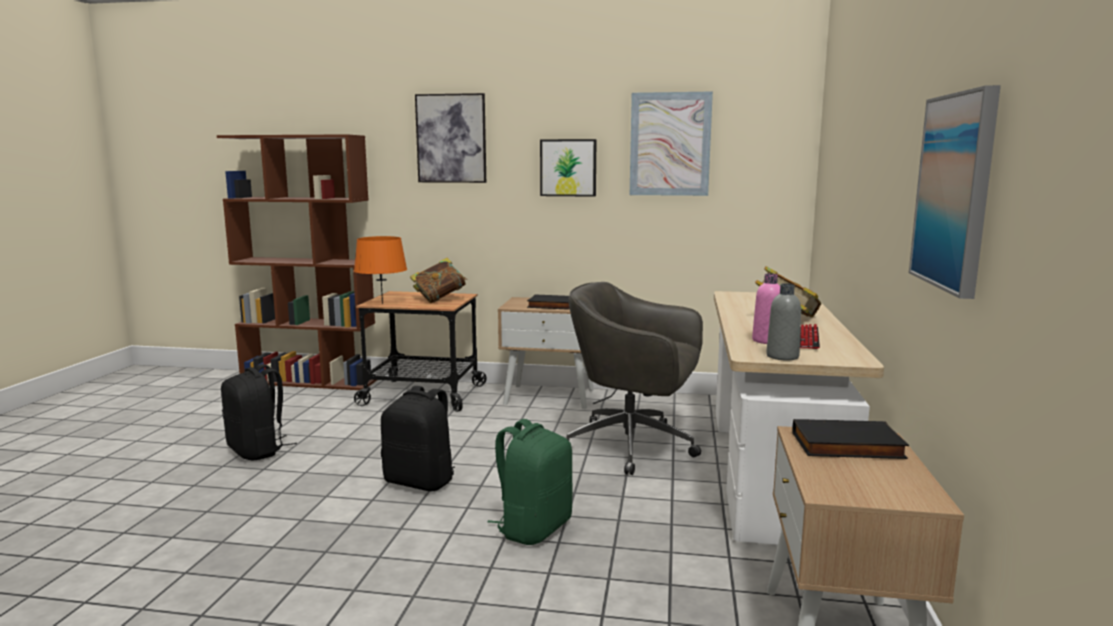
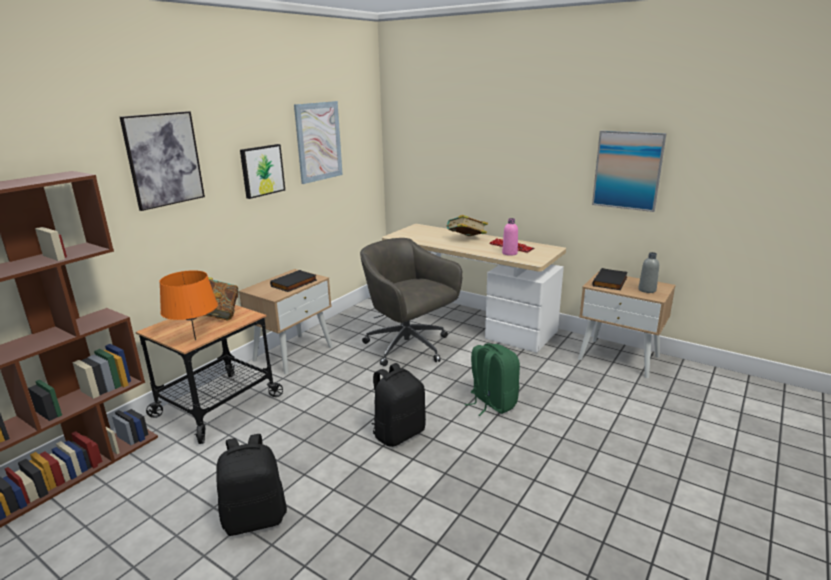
camera: 65 degrees left, 10 degrees up
grey office chair [566,282,703,475] -> grey office chair turned 90 degrees clockwise [360,238,463,366]
grey bottle [766,283,801,361] -> grey bottle moved to [639,252,659,293]

